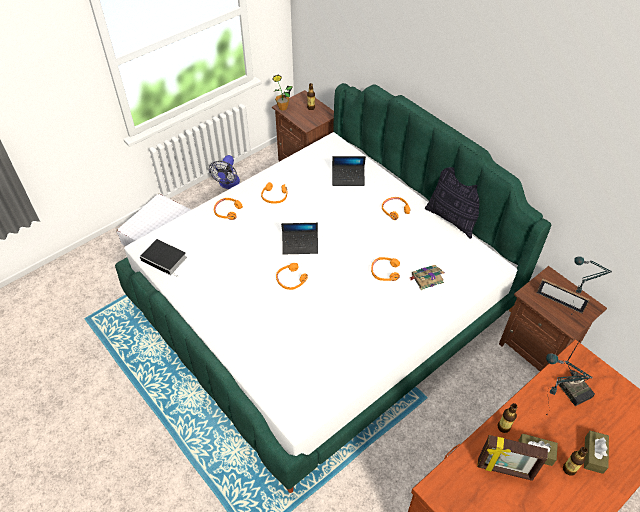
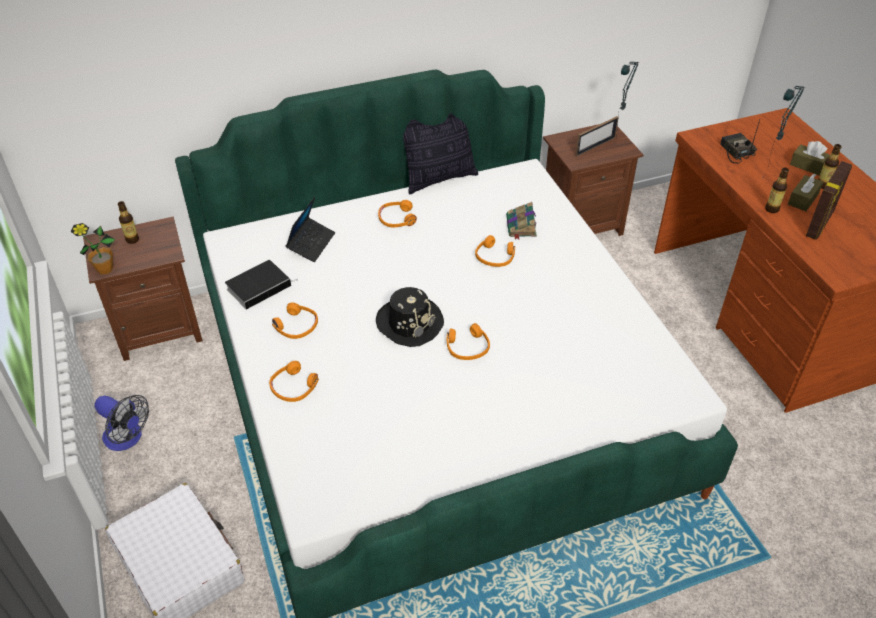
camera: 70 degrees left, 5 degrees down
book [140,239,187,277] -> book moved to [225,260,297,310]
laptop [281,223,318,254] -> black hat [376,287,444,347]
radio [559,340,595,406] -> radio turned 105 degrees counterclockwise [720,120,760,164]

